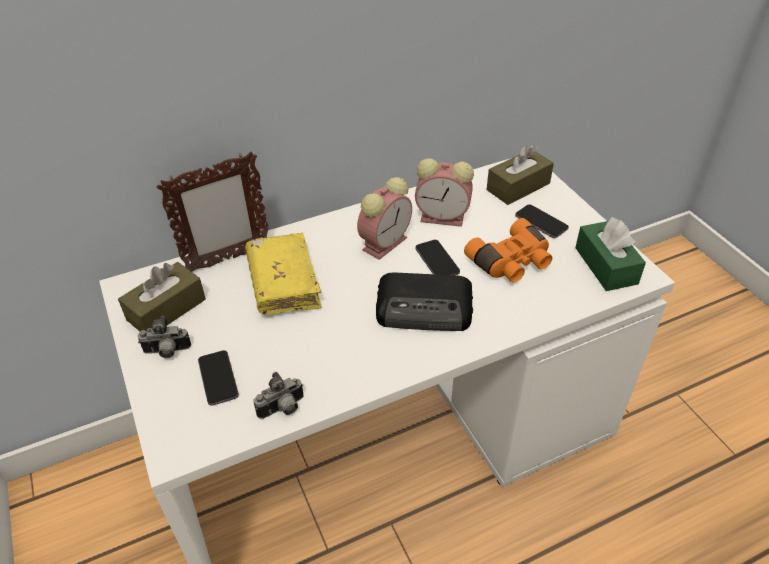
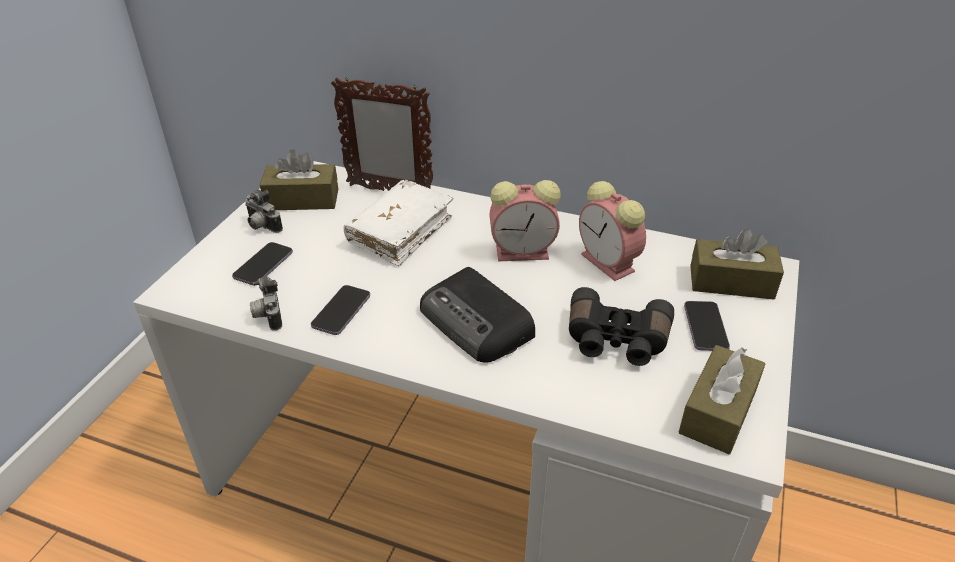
camera: 45 degrees right, 5 degrees down
yellow book [245,233,322,315] -> white book [344,180,453,266]
camera [253,372,304,419] -> camera turned 60 degrees clockwise [250,276,282,331]
phone [415,240,460,275] -> phone moved to [311,285,370,335]
orange binoculars [464,218,552,282] -> black binoculars [569,287,674,366]
green tissue box [575,217,646,291] -> brown tissue box [678,345,766,454]

